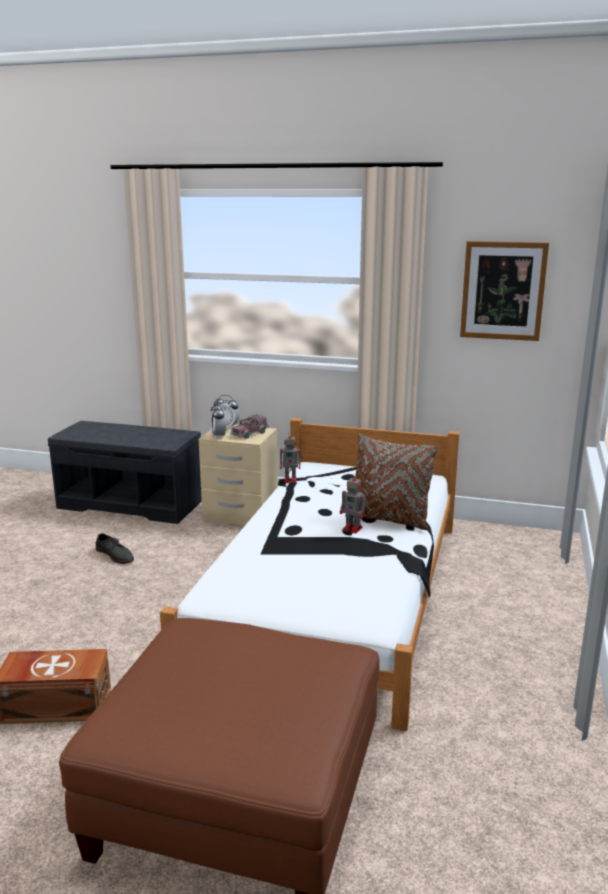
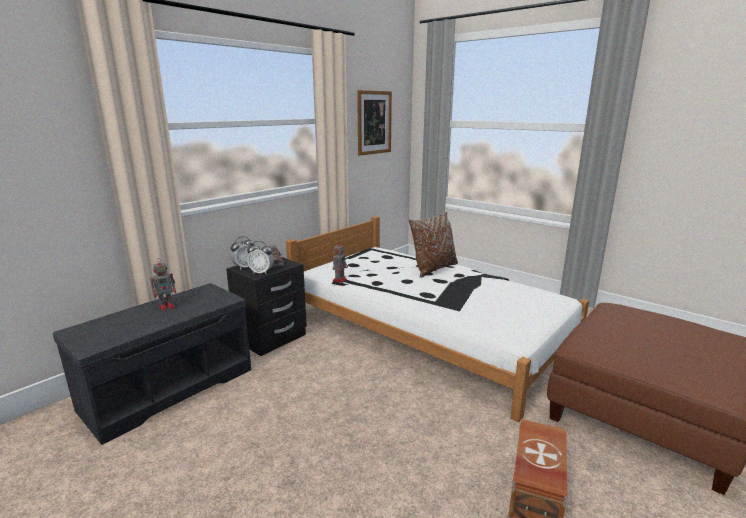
camera: 65 degrees left, 0 degrees up
grey shoe [95,533,134,564] -> none
beige nightstand [199,425,278,526] -> black nightstand [226,257,307,356]
toy robot [340,473,368,533] -> toy robot moved to [150,259,176,311]

